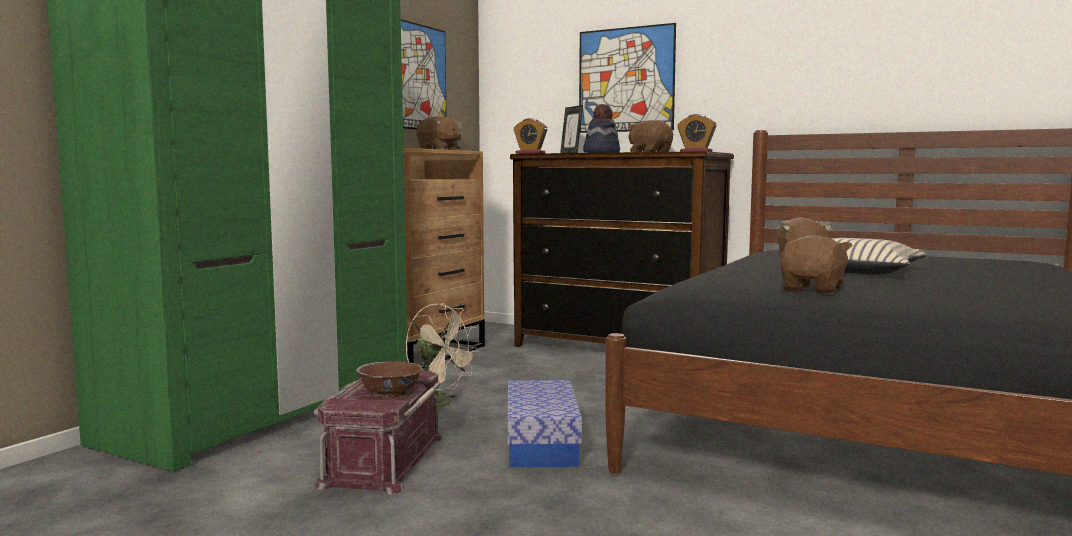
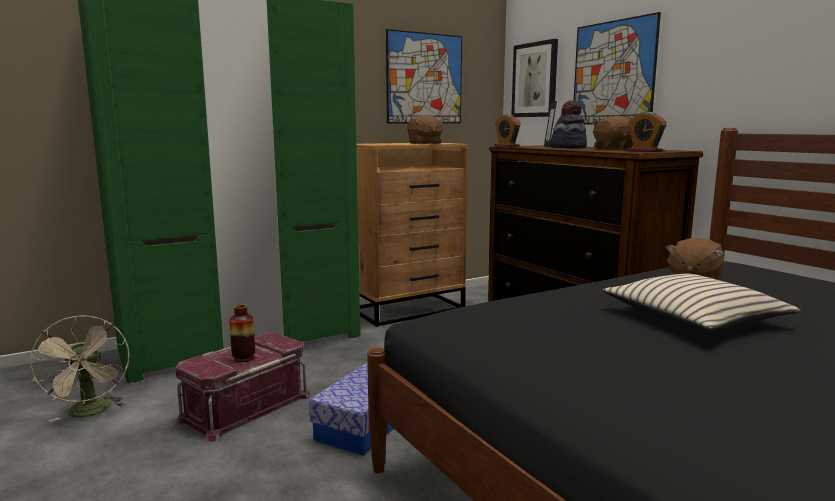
camera: 30 degrees right, 5 degrees up
brown bowl [356,361,423,398] -> vase [229,305,255,362]
beige fan [406,303,479,407] -> beige fan moved to [30,315,129,422]
brown plush toy [780,235,853,294] -> none
none -> picture [511,39,558,117]

